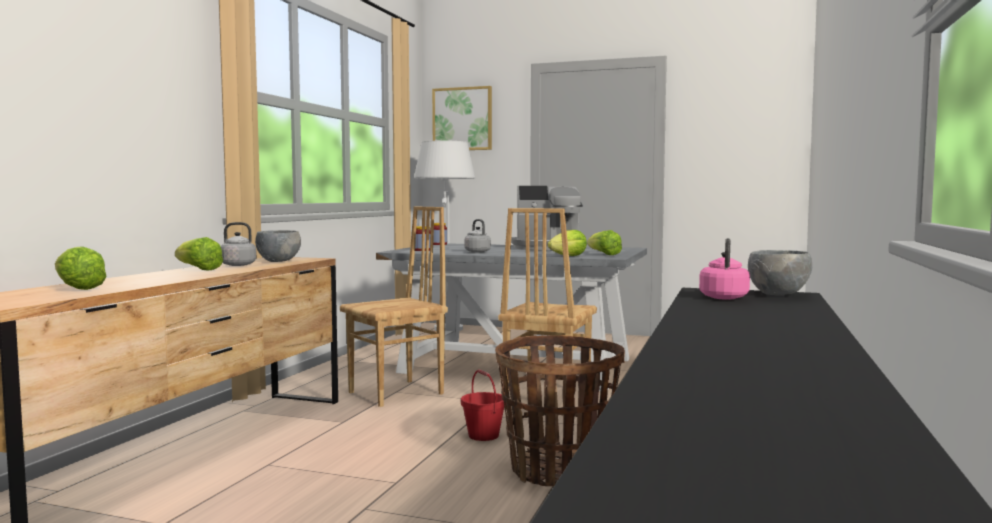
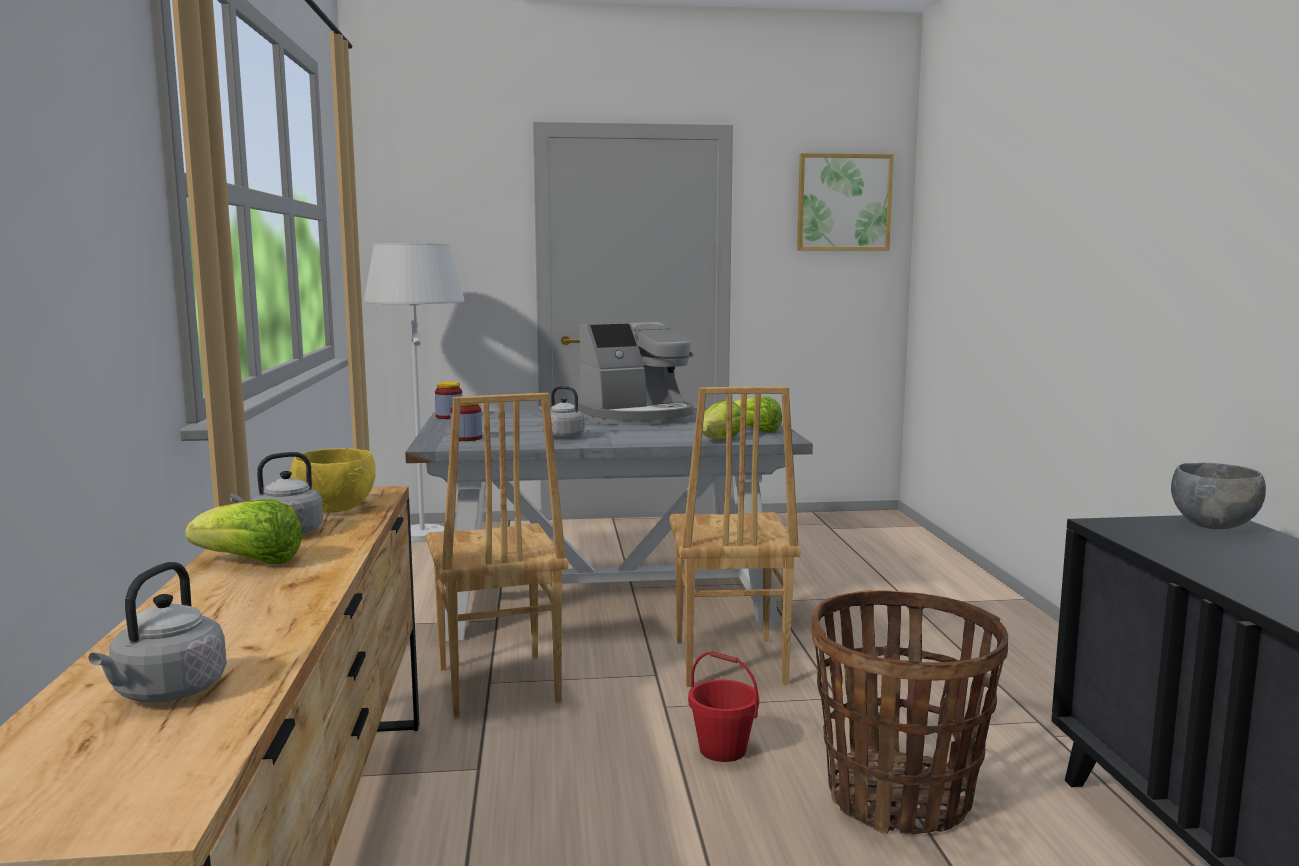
camera: 25 degrees left, 5 degrees up
lettuce [55,246,107,290] -> grey kettle [89,562,227,703]
grey bowl [255,230,301,262] -> yellow bowl [290,448,376,513]
brown chair [340,206,448,407] -> brown chair turned 135 degrees clockwise [426,393,568,718]
picture [432,86,492,150] -> picture moved to [797,153,894,251]
pink kettle [699,238,750,300] -> none

